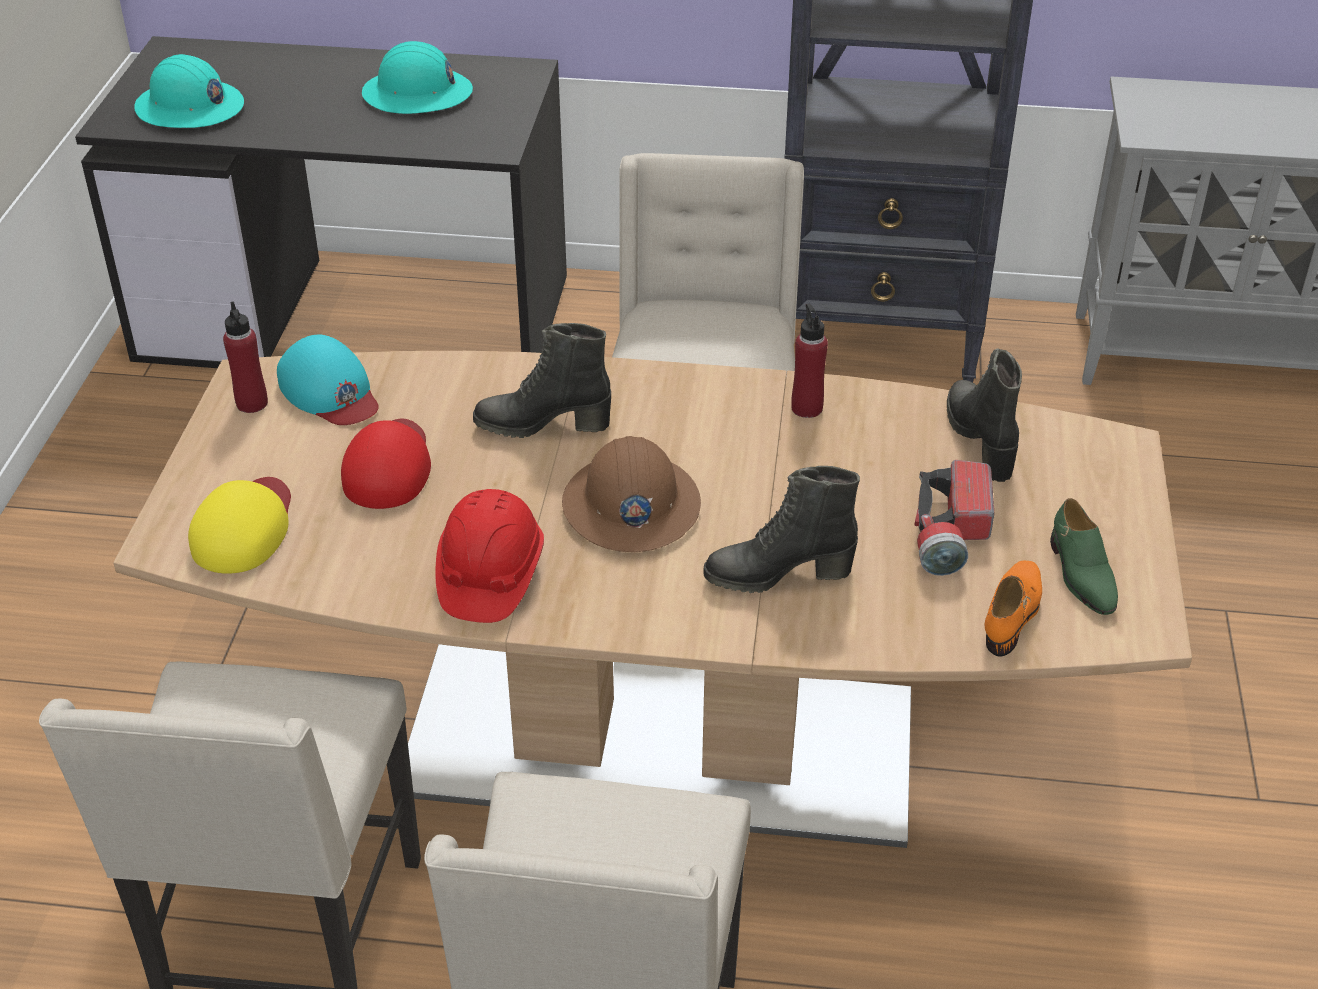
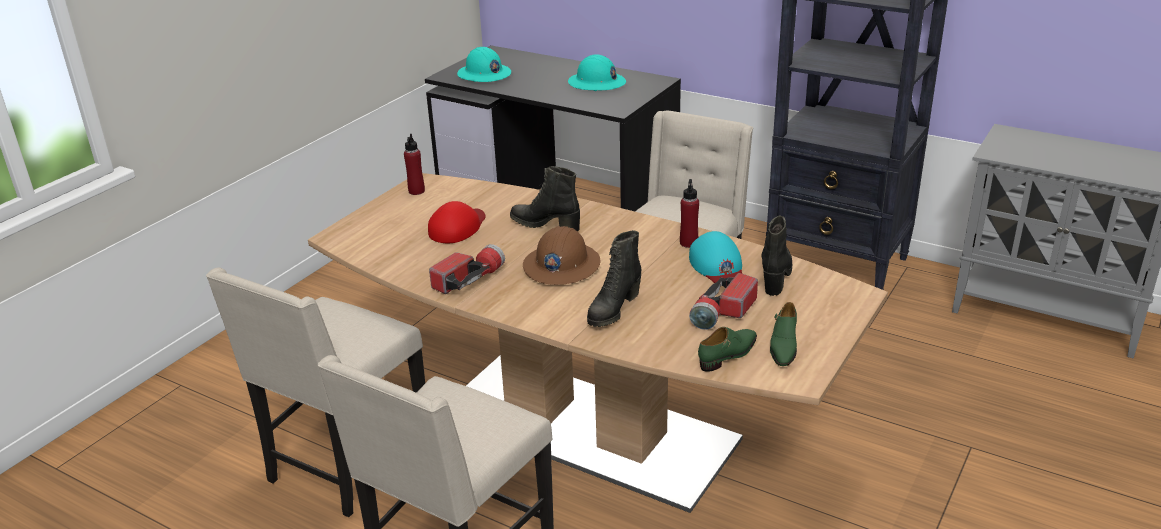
camera: 25 degrees right, 10 degrees down
yellow cap [188,477,291,574] -> none
turquoise cap [277,335,379,425] -> turquoise cap moved to [689,231,742,283]
red hard hat [436,489,544,623] -> flashlight [429,244,505,294]
black boot [703,466,860,593] -> black boot turned 75 degrees counterclockwise [587,230,641,327]
orange shoe [985,561,1042,657] -> green shoe [698,327,757,372]

